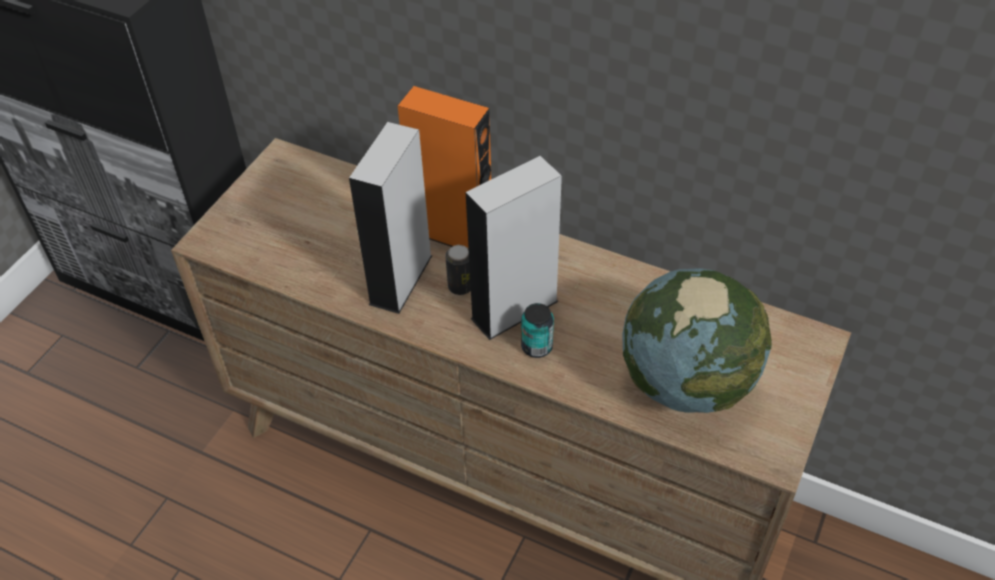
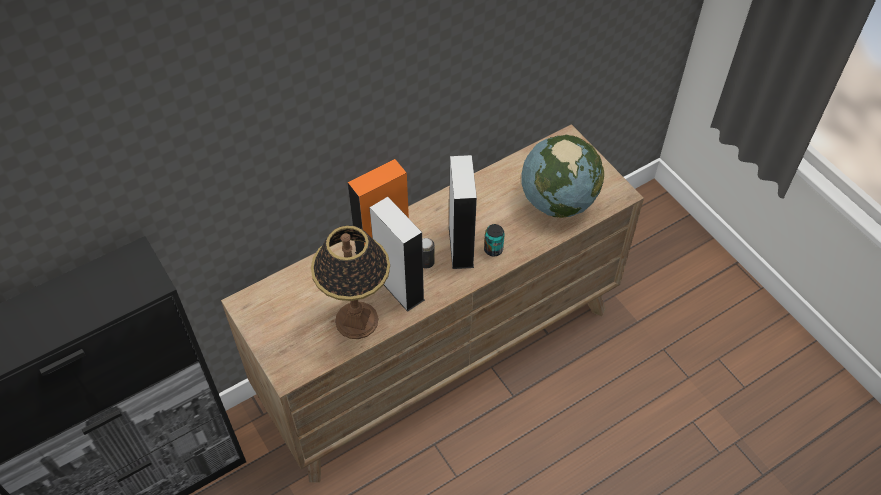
camera: 60 degrees left, 5 degrees up
none -> table lamp [311,225,390,339]

